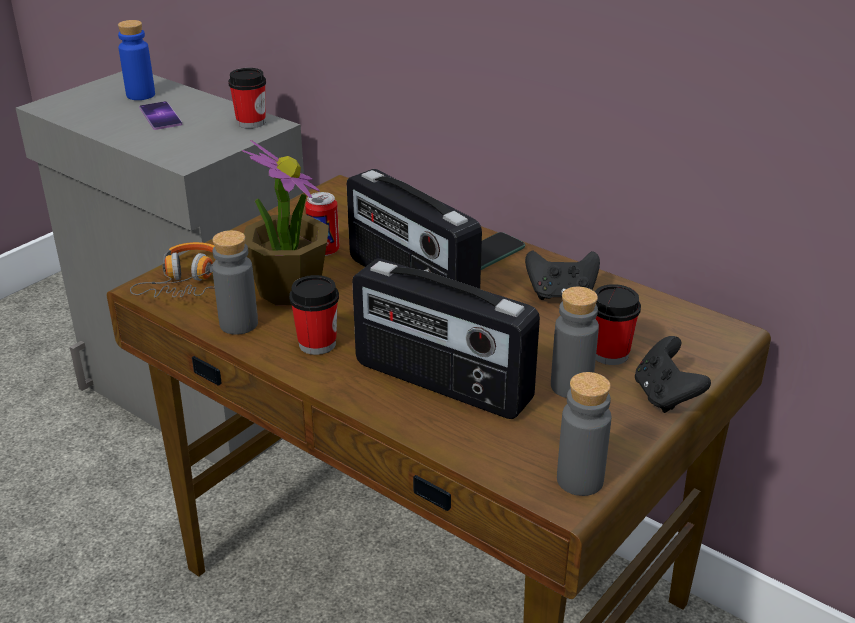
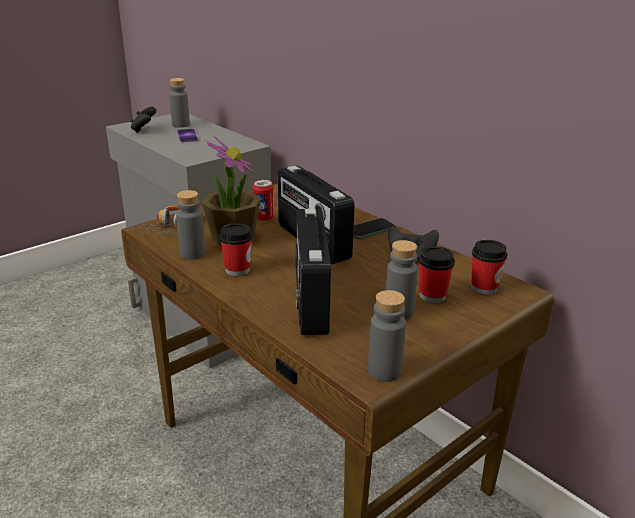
camera: 10 degrees right, 5 degrees down
blue bottle [118,20,155,100] -> grey bottle [169,78,190,128]
cup [228,68,266,129] -> cup moved to [471,240,507,295]
radio [352,258,540,419] -> radio turned 45 degrees clockwise [296,209,331,335]
black game controller [635,336,711,413] -> black game controller moved to [131,107,156,133]

